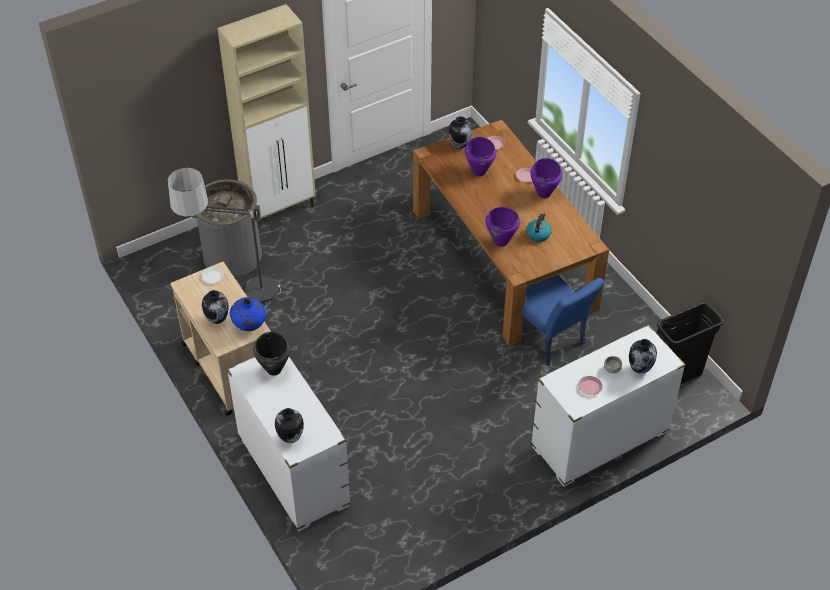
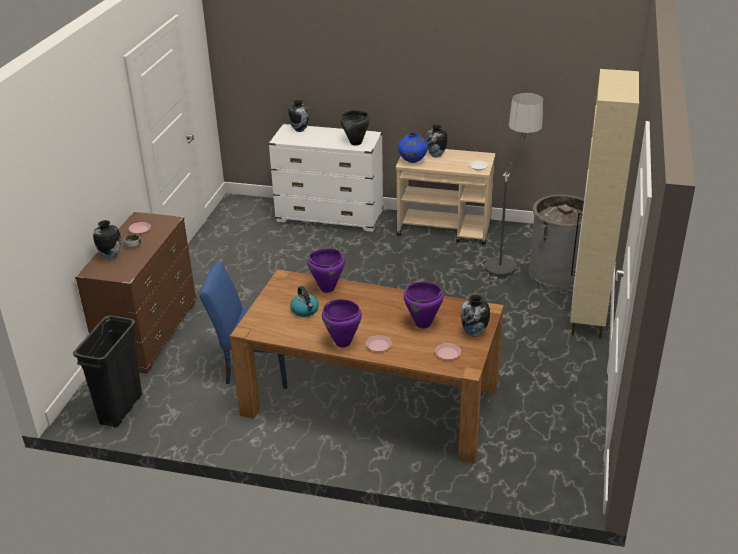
camera: 135 degrees right, 15 degrees down
white dresser [531,324,686,487] -> brown dresser [75,211,196,374]

